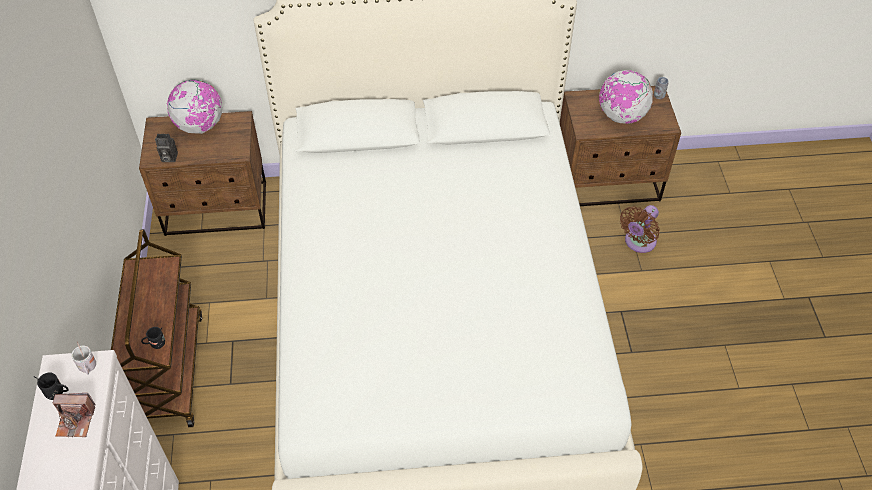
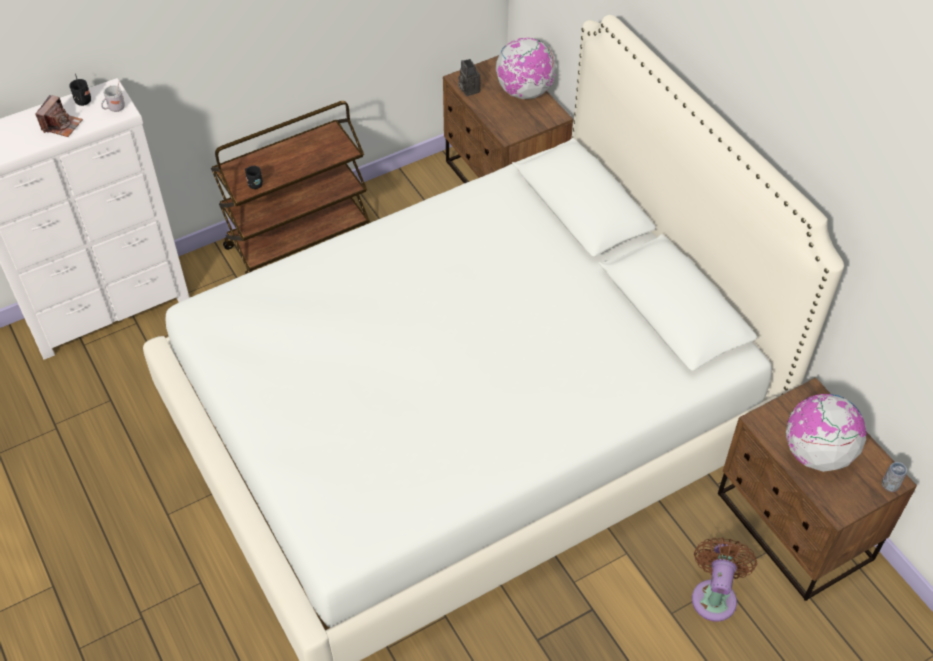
camera: 65 degrees right, 0 degrees up
camera [53,393,96,437] -> camera turned 135 degrees counterclockwise [36,95,83,137]
brown fan [620,205,660,253] -> brown fan turned 90 degrees clockwise [692,538,757,622]

